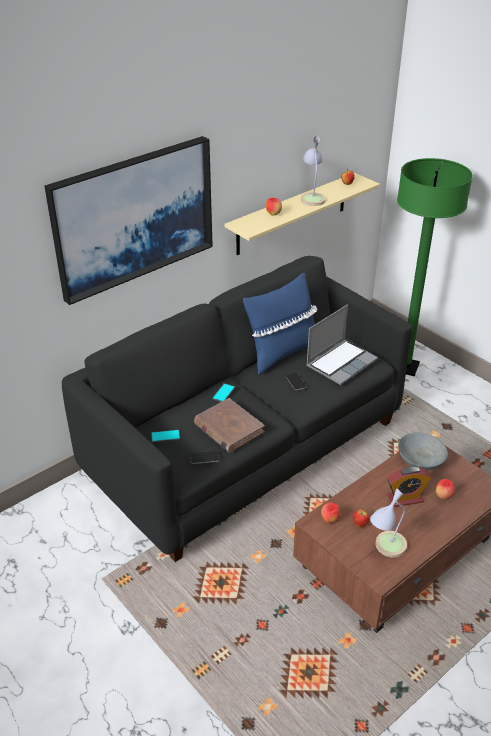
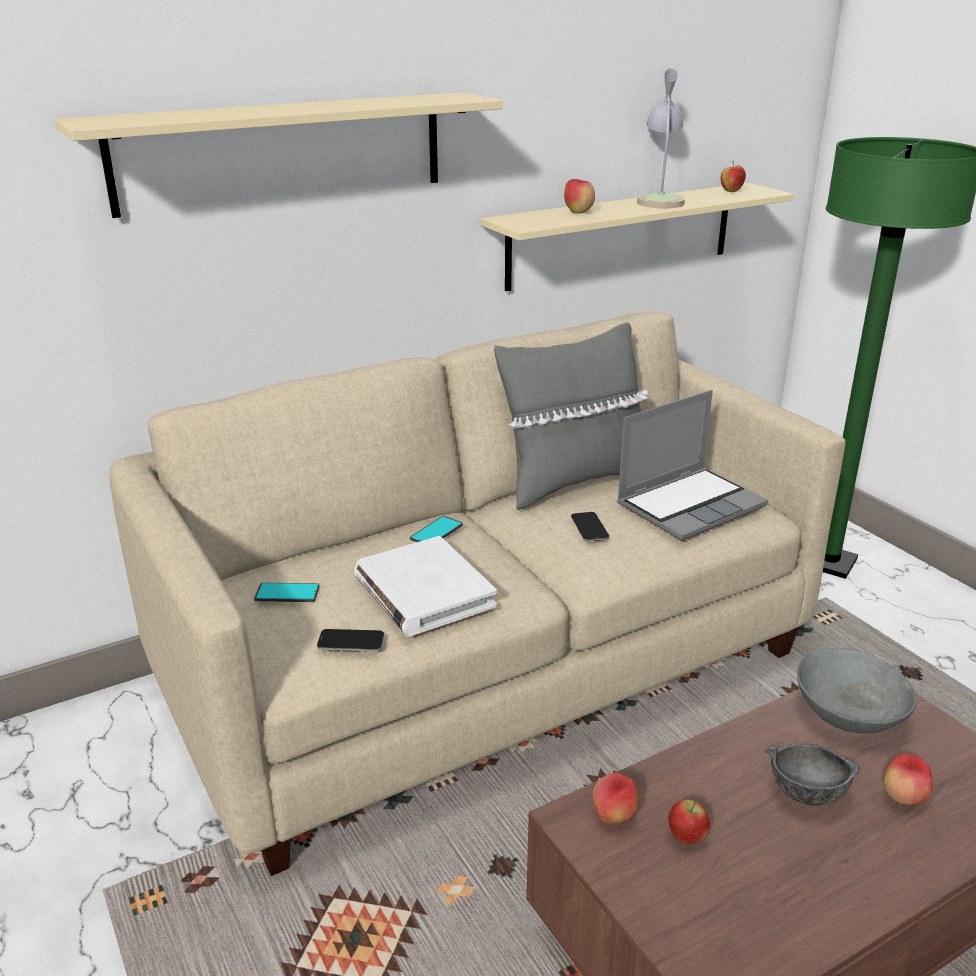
camera: 10 degrees right, 10 degrees down
picture [45,136,213,305] -> beige shelf [55,92,502,218]
black sofa [62,256,413,562] -> beige sofa [110,312,846,876]
brown book [194,398,265,453] -> white book [354,536,497,637]
blue pillow [243,273,317,375] -> grey pillow [494,322,650,510]
table lamp [370,488,407,558] -> none
alarm clock [387,467,431,507] -> grey bowl [765,744,859,806]

